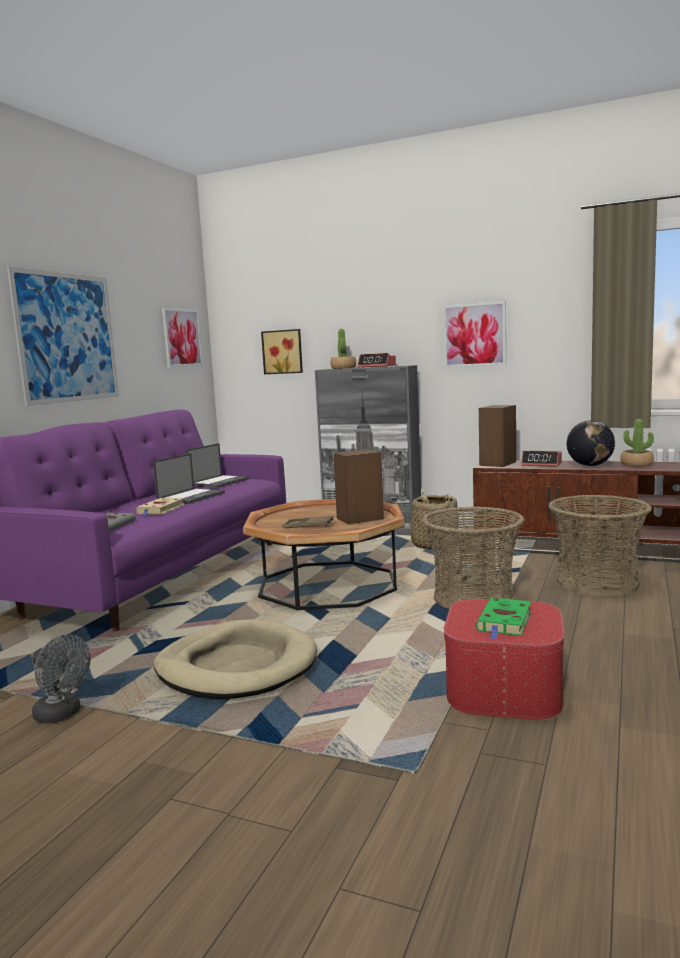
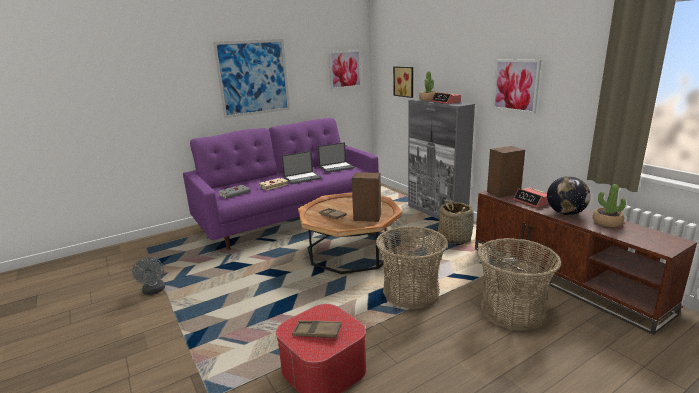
camera: 35 degrees right, 10 degrees up
beige dog bed [153,619,317,699] -> none
green book [476,597,531,640] -> brown tray [292,320,342,338]

